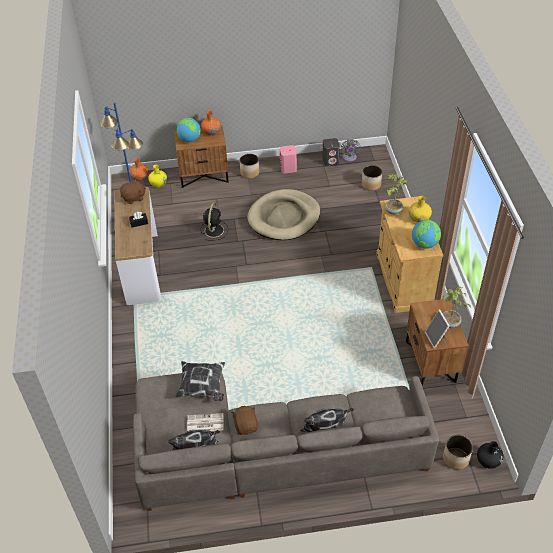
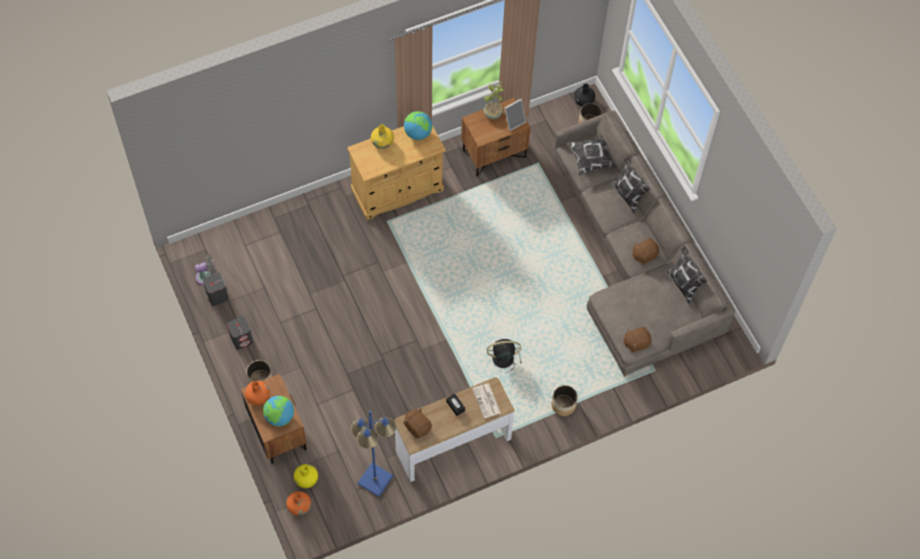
camera: 110 degrees left, 15 degrees up
pillow [175,361,225,401] -> pillow moved to [568,135,617,176]
newspaper [187,413,224,431] -> newspaper moved to [472,383,501,418]
black fan [201,203,228,241] -> black fan moved to [487,339,522,373]
beige dog bed [247,189,320,240] -> none
pink speaker [280,145,297,174] -> grey speaker [227,316,253,350]
planter [362,165,382,191] -> planter moved to [552,385,578,416]
potted plant [384,174,407,215] -> none
none -> brown plush toy [623,327,652,353]

